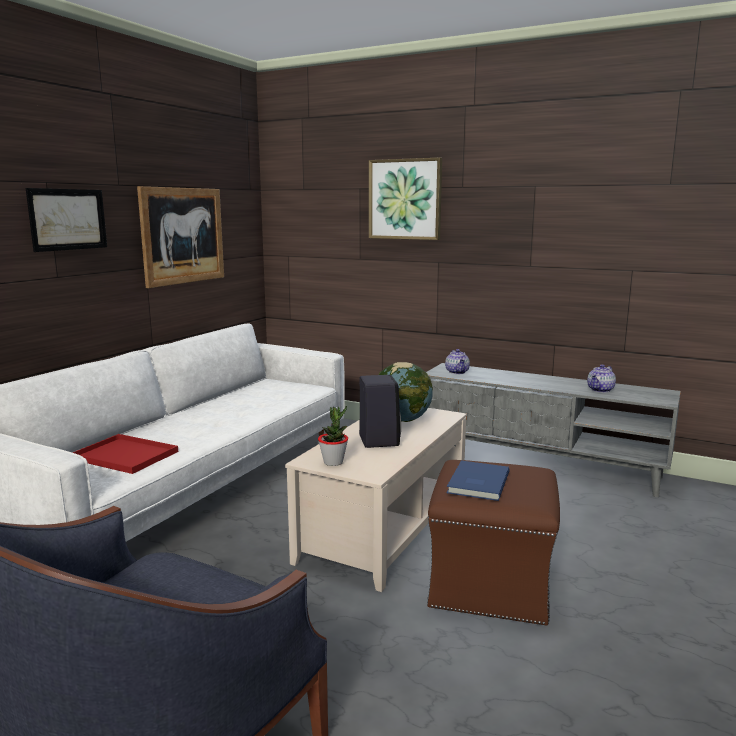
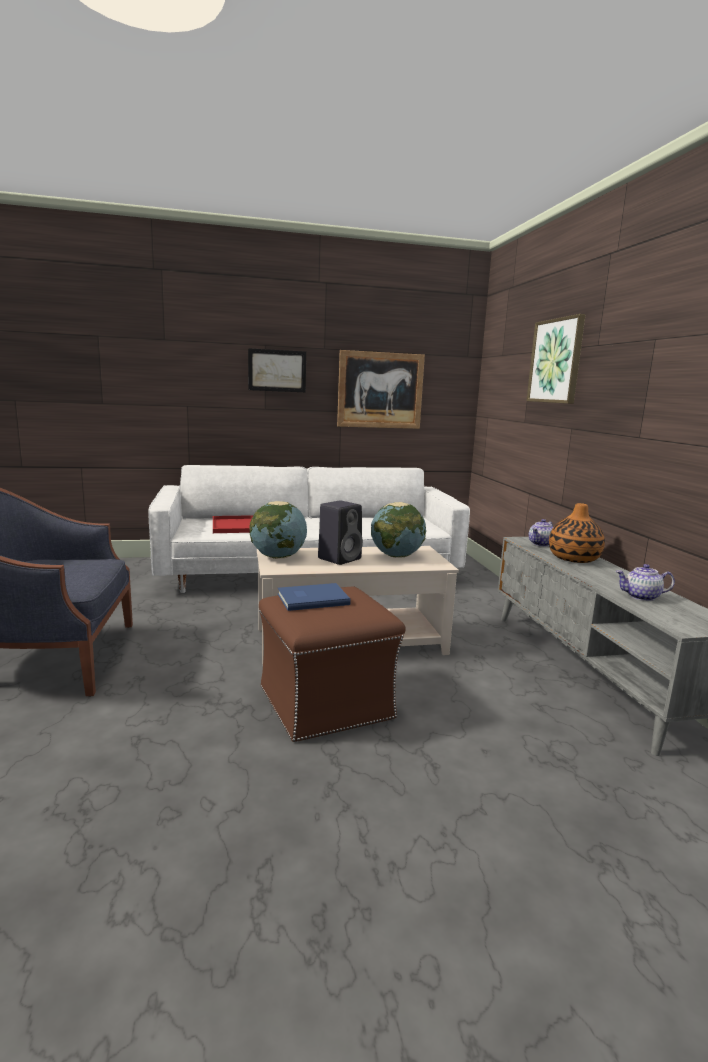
camera: 50 degrees right, 0 degrees up
potted plant [318,406,348,466] -> globe [249,501,307,559]
none -> vase [549,503,605,563]

